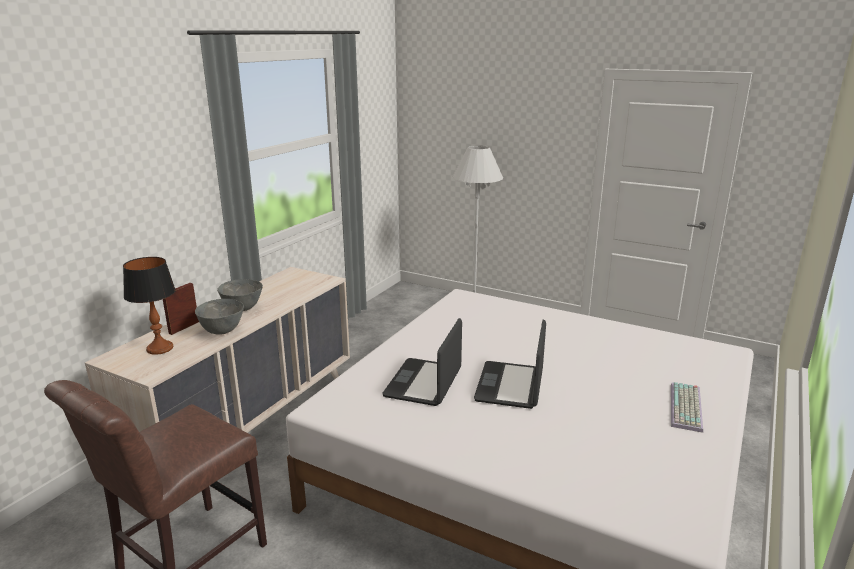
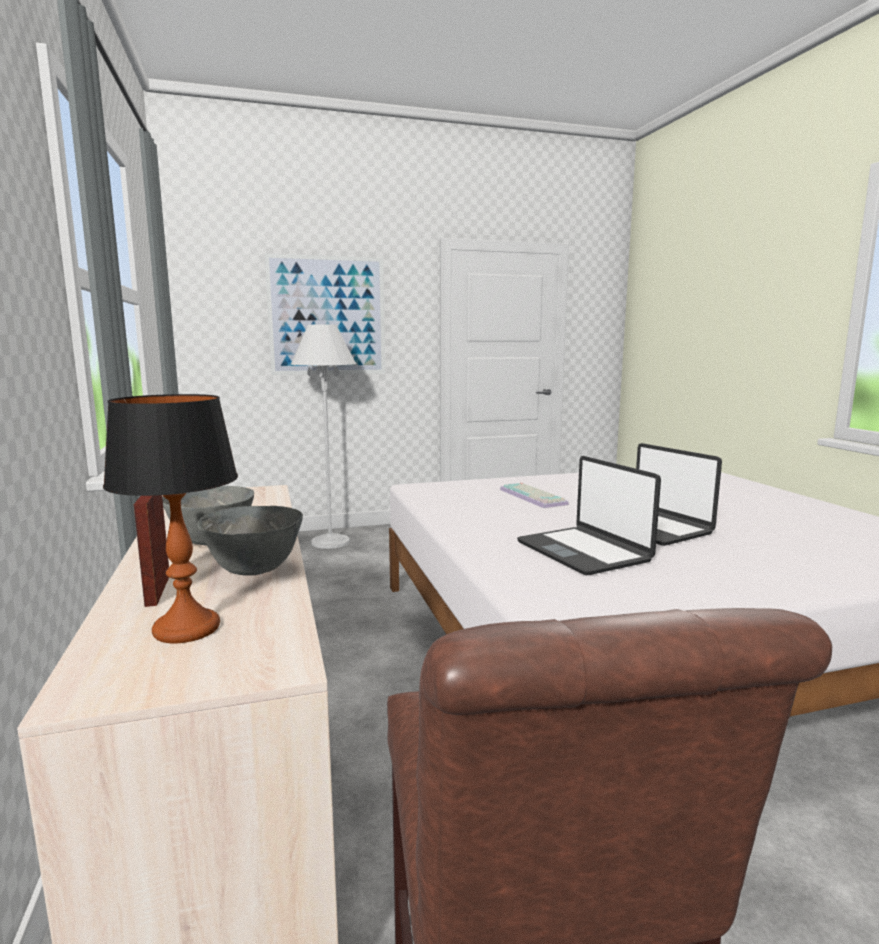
camera: 45 degrees left, 10 degrees down
keyboard [671,382,703,433] -> keyboard moved to [500,483,569,508]
none -> picture [265,253,385,375]

